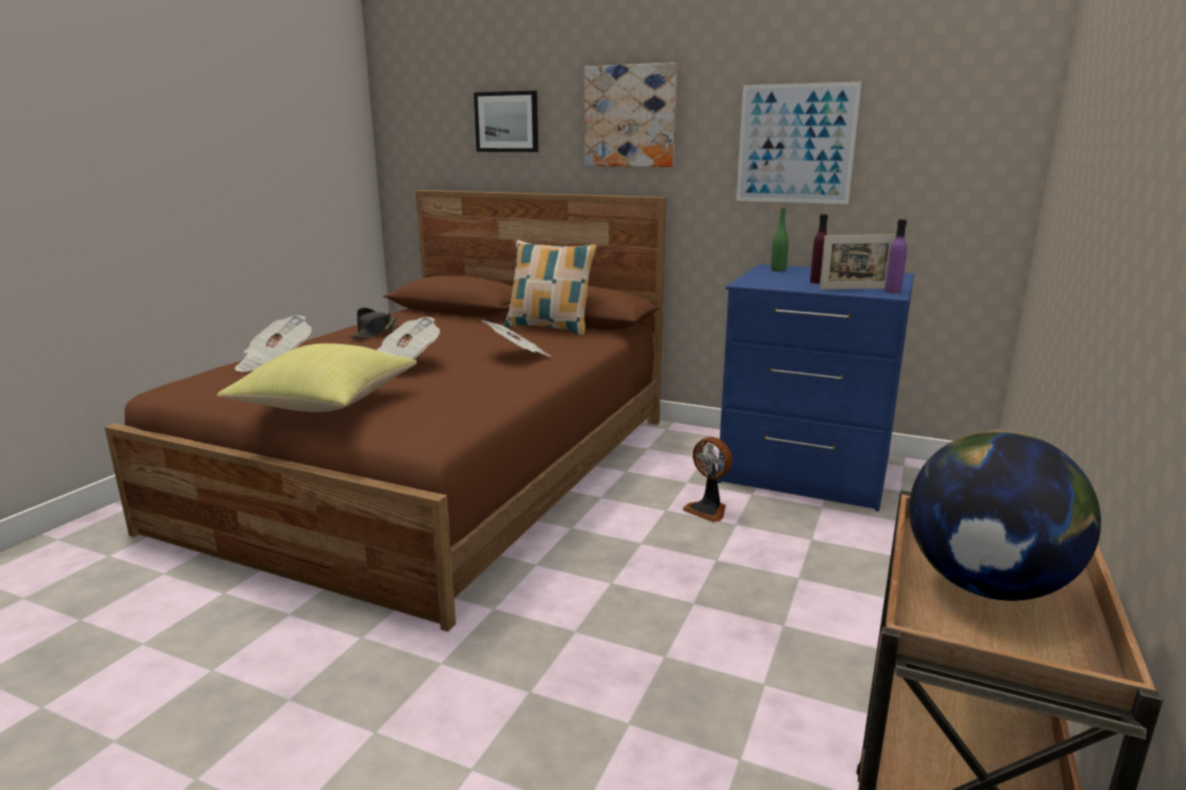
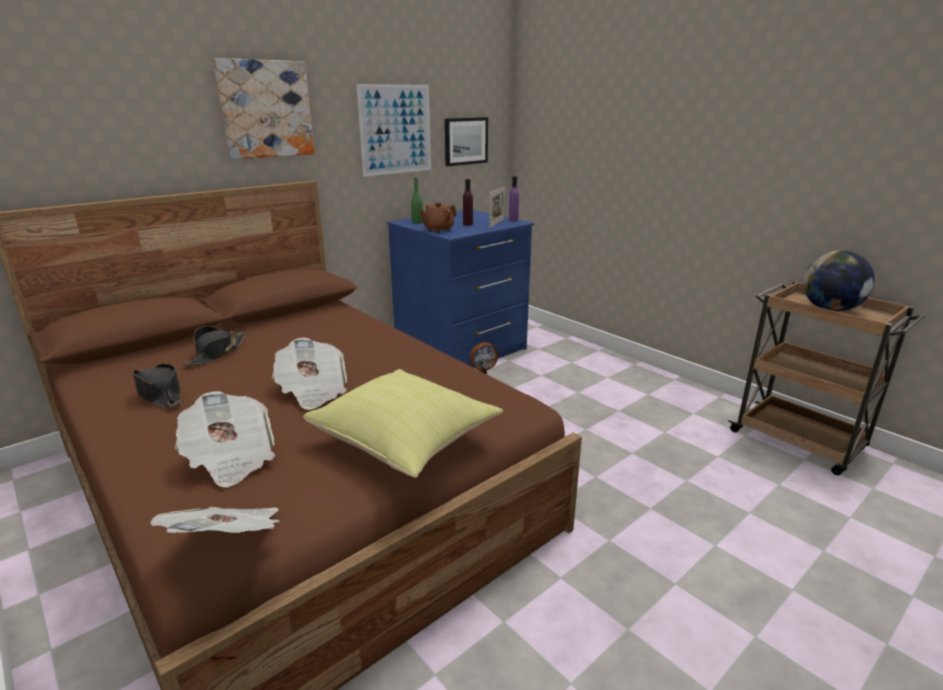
camera: 65 degrees left, 5 degrees up
picture [474,91,538,152] -> picture moved to [445,117,488,166]
newspaper [481,320,553,357] -> newspaper moved to [150,507,279,533]
pillow [504,240,597,336] -> none
none -> black hat [182,326,246,366]
none -> brown teapot [420,202,457,233]

